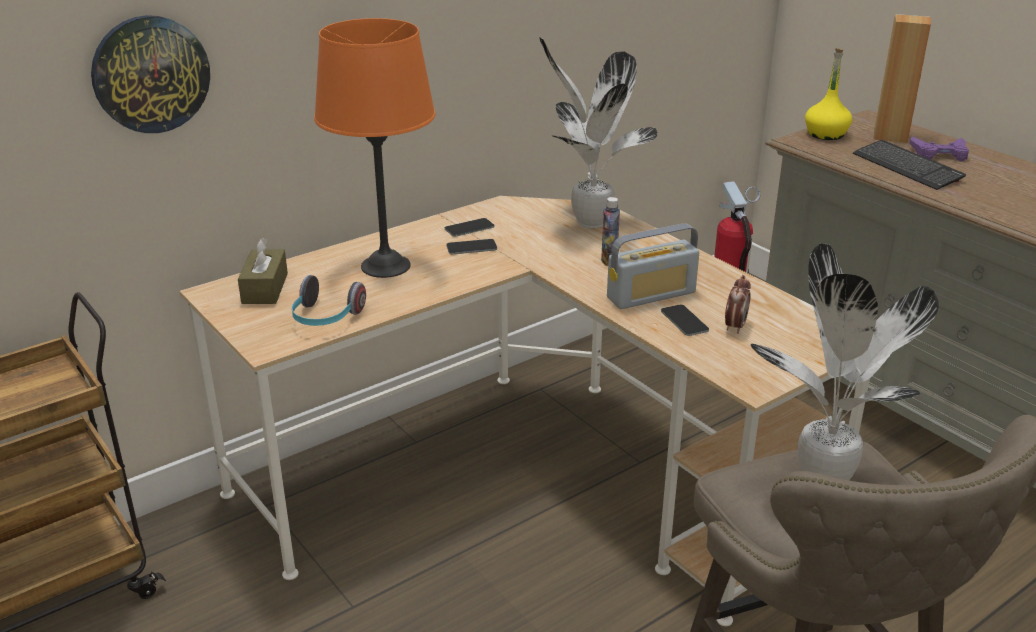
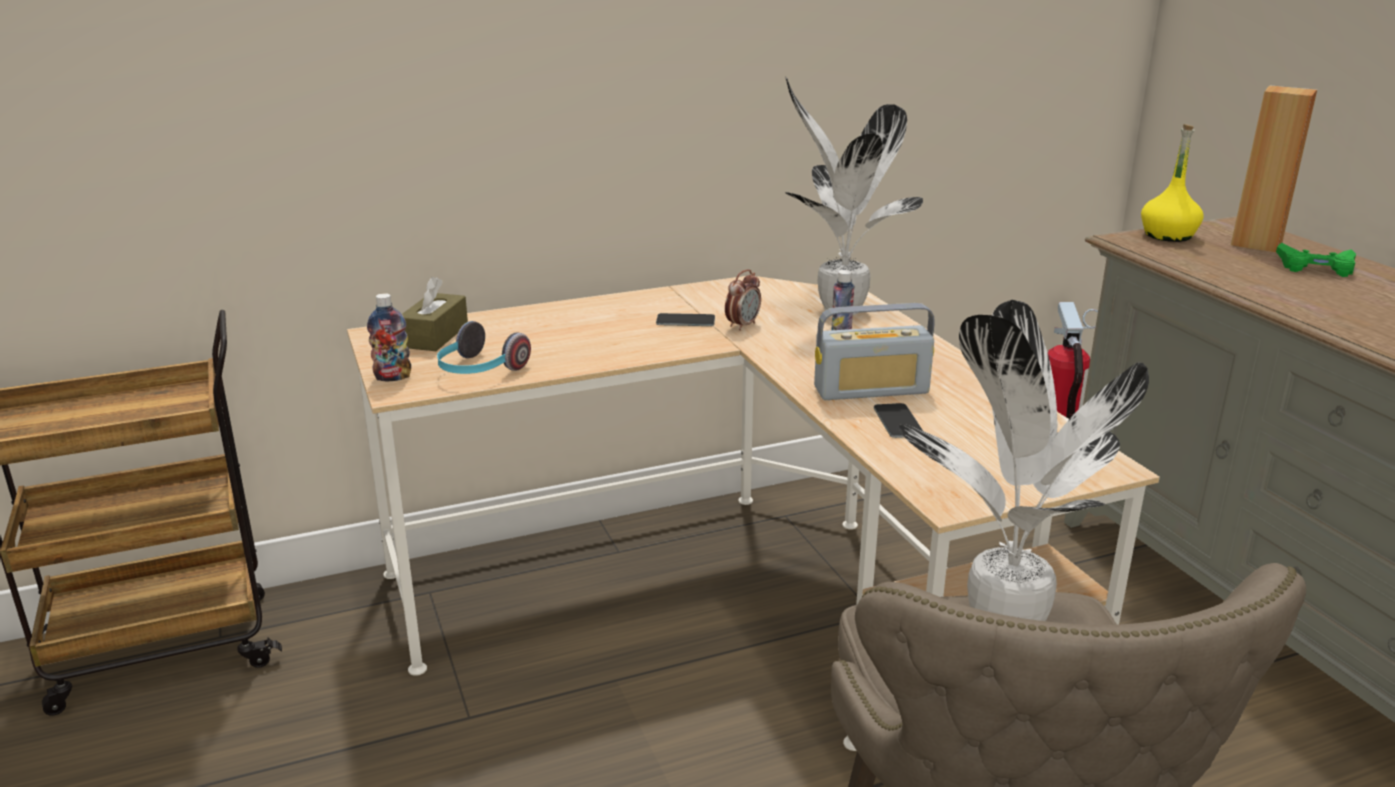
camera: 15 degrees right, 5 degrees down
wall clock [91,15,210,133] -> none
orange table lamp [314,18,435,278] -> none
phone [445,218,494,237] -> none
alarm clock [725,275,751,334] -> alarm clock moved to [725,269,761,331]
keyboard [853,140,966,190] -> none
purple game controller [909,136,969,161] -> green game controller [1276,243,1356,277]
none -> bottle [367,293,411,381]

